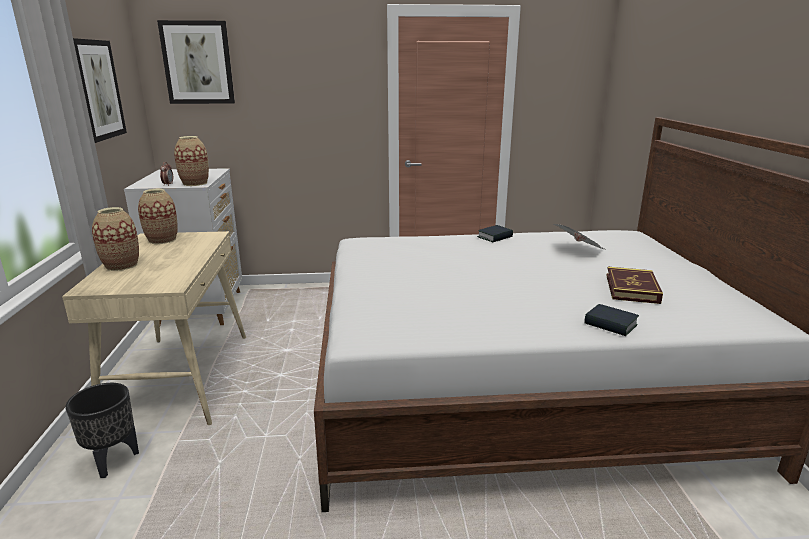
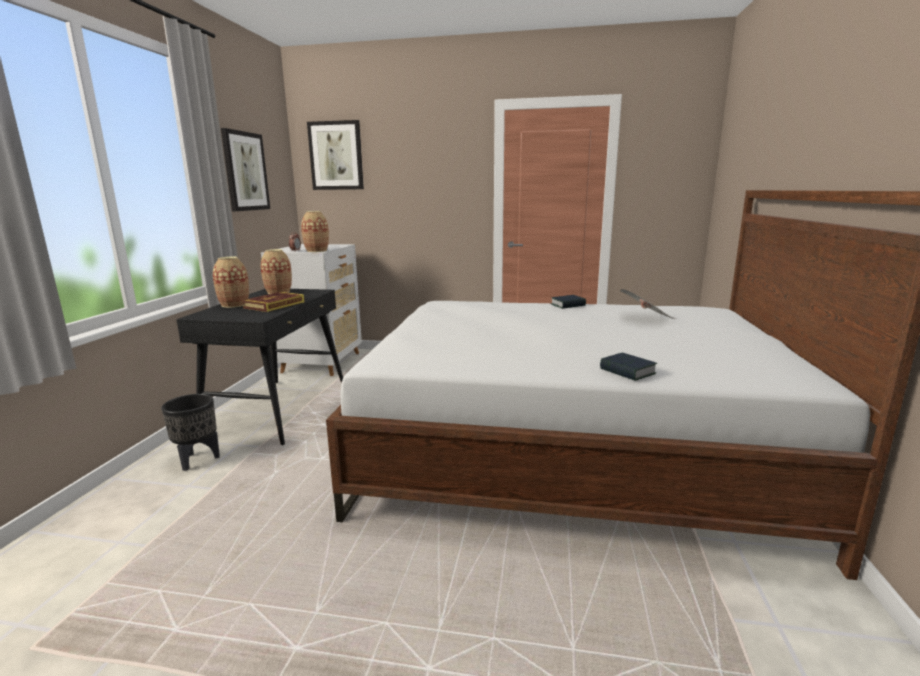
camera: 15 degrees right, 5 degrees down
beige desk [62,231,246,425] -> black desk [176,289,343,445]
book [606,267,663,304] -> book moved to [242,292,305,312]

